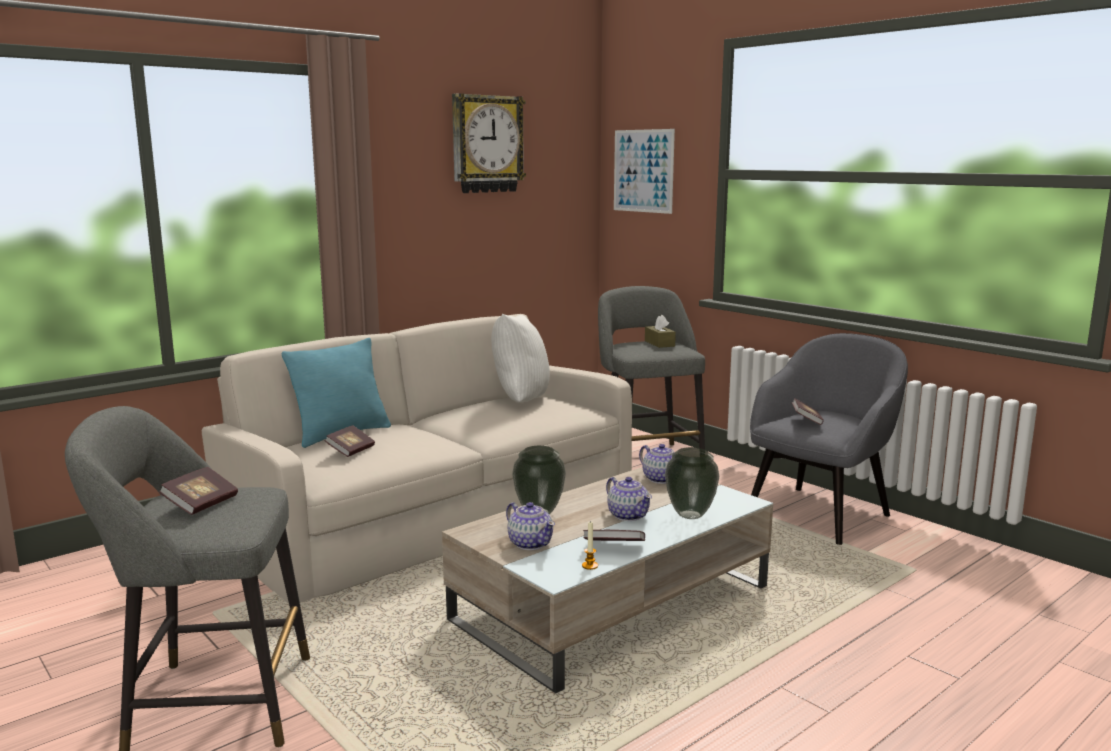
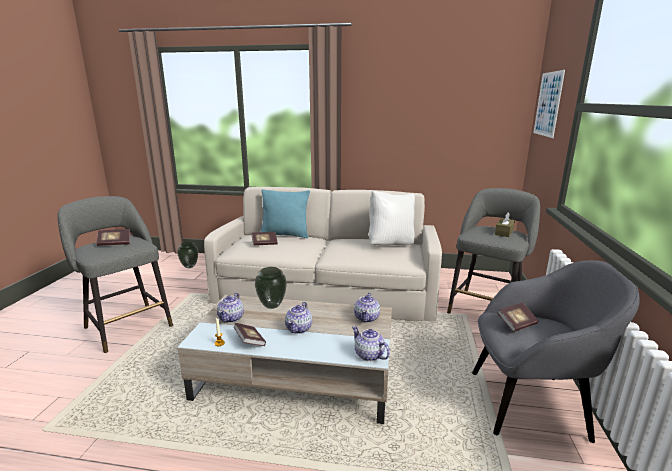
camera: 50 degrees right, 5 degrees up
wall clock [452,93,526,193] -> none
vase [665,447,719,519] -> vase moved to [177,242,198,268]
none -> teapot [352,326,390,361]

